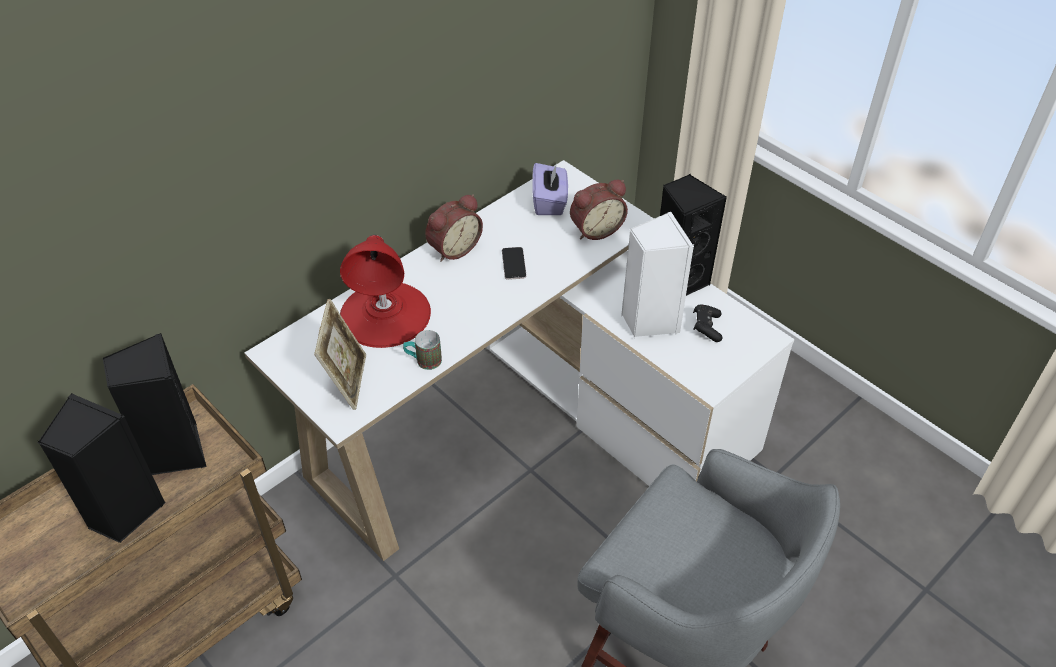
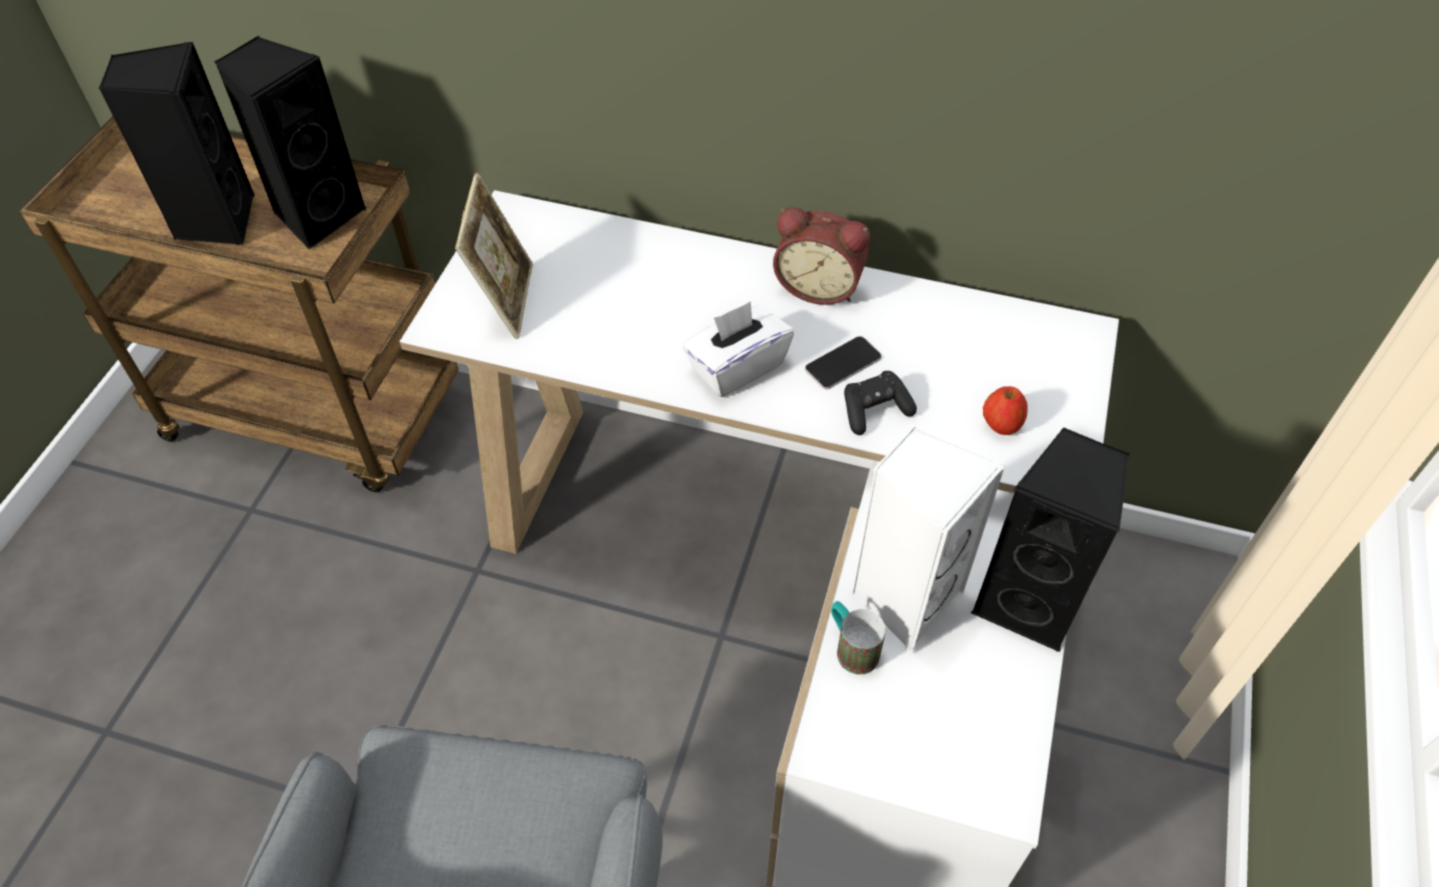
camera: 60 degrees right, 5 degrees up
picture frame [314,299,366,410] -> picture frame turned 60 degrees counterclockwise [455,173,533,339]
red table lamp [340,235,431,348] -> none
mug [403,330,442,370] -> mug moved to [831,601,886,675]
purple tissue box [532,163,568,215] -> none
alarm clock [570,179,628,240] -> apple [983,386,1027,435]
black game controller [693,304,722,342] -> black game controller moved to [844,371,917,435]
none -> white tissue box [683,301,794,397]

